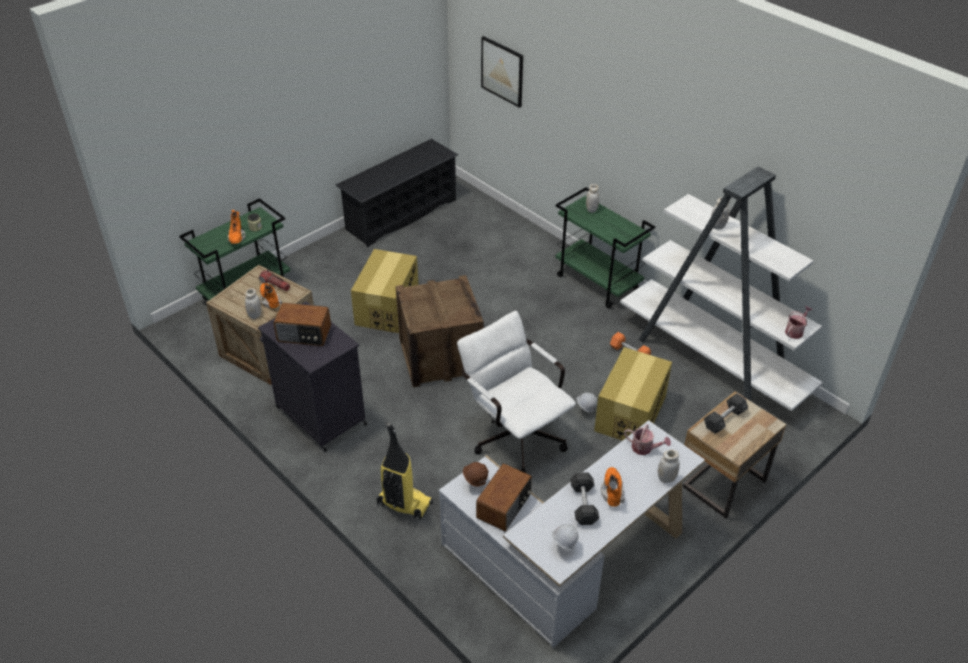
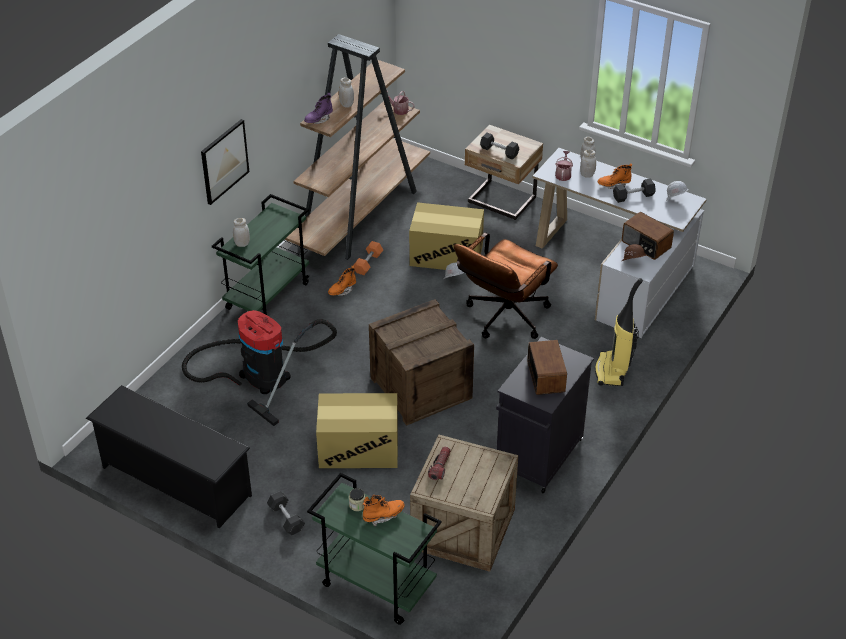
camera: 105 degrees left, 0 degrees up
white jar [245,288,261,319] -> white jar moved to [580,150,596,178]
orange boot [260,283,282,308] -> orange boot moved to [328,266,356,296]
white office chair [457,311,576,473] -> brown office chair [454,232,558,339]
radio [476,463,532,531] -> radio turned 150 degrees counterclockwise [622,212,674,260]
picture [481,36,523,108] -> picture moved to [201,119,249,205]
white bookcase [620,166,823,411] -> brown bookcase [285,34,430,260]
none -> vacuum cleaner [182,310,337,426]
none -> grey dumbbell [267,491,305,535]
none -> purple boot [304,93,333,124]

